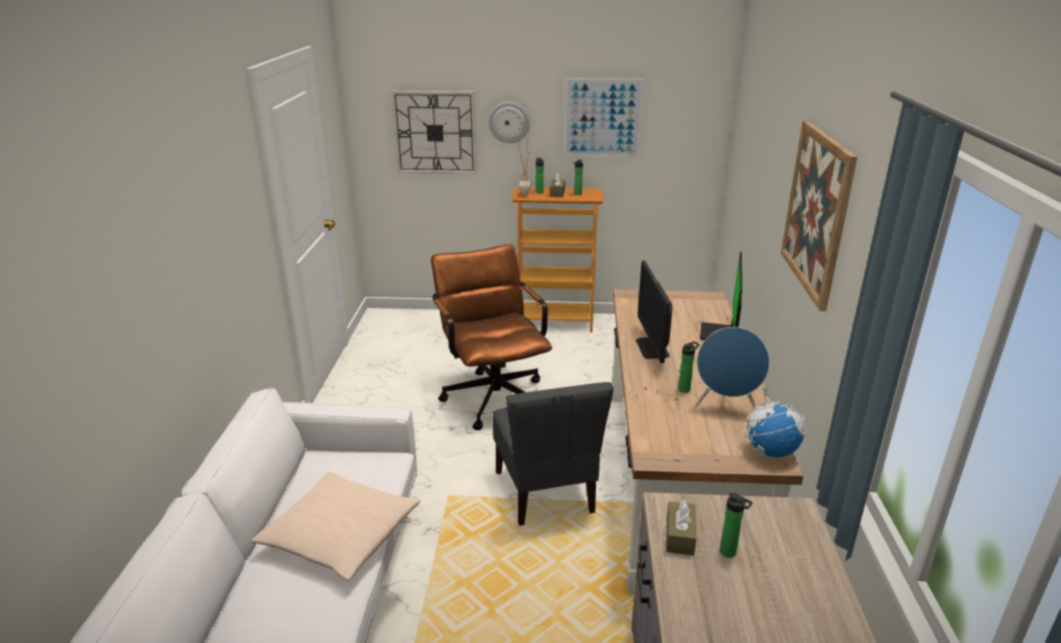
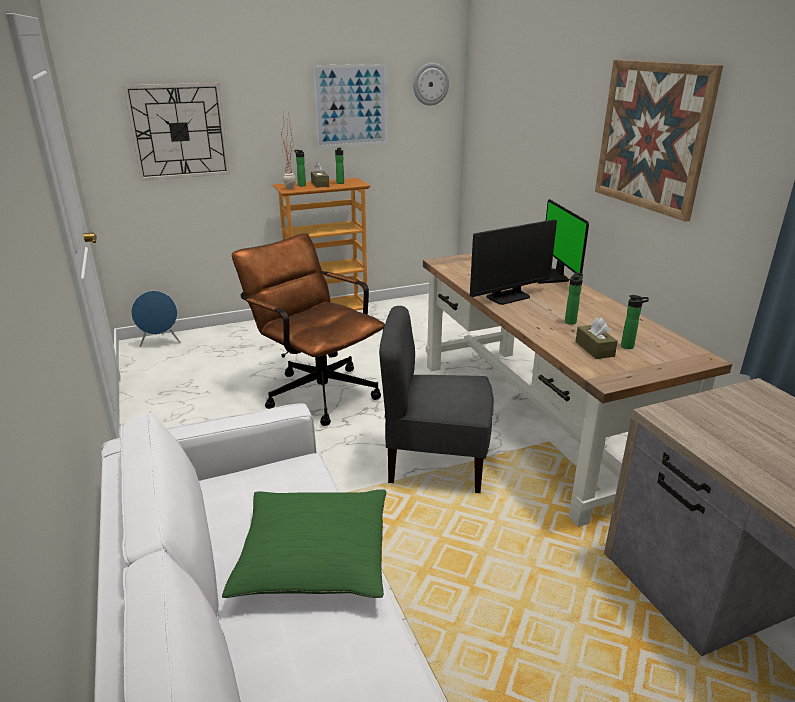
camera: 25 degrees left, 0 degrees up
beige pillow [251,472,420,580] -> green pillow [222,489,386,598]
wall clock [489,102,530,143] -> wall clock moved to [413,63,449,106]
grey chair [492,382,613,526] -> grey chair turned 135 degrees clockwise [379,306,494,493]
monitor [636,261,673,363] -> monitor turned 90 degrees counterclockwise [470,219,557,305]
brown tissue box [666,499,696,556] -> brown tissue box moved to [575,317,618,359]
blue speaker [695,327,770,410] -> blue speaker moved to [131,291,181,347]
bottle [720,493,753,558] -> bottle moved to [621,295,649,349]
globe [743,386,805,458] -> none

